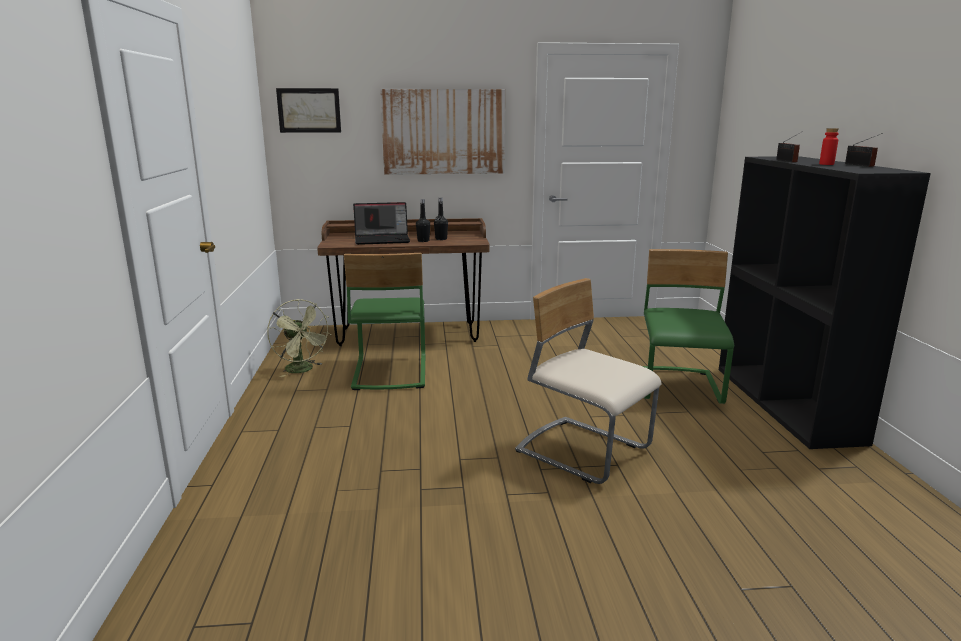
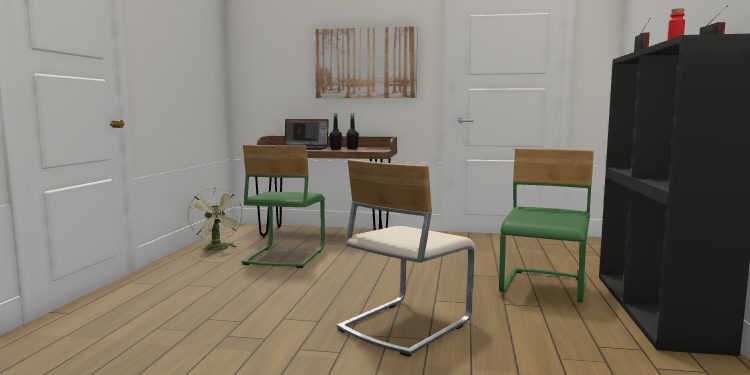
camera: 15 degrees right, 10 degrees down
picture [276,88,341,133] -> none
beige chair [515,278,661,484] -> beige chair turned 105 degrees counterclockwise [337,160,475,357]

